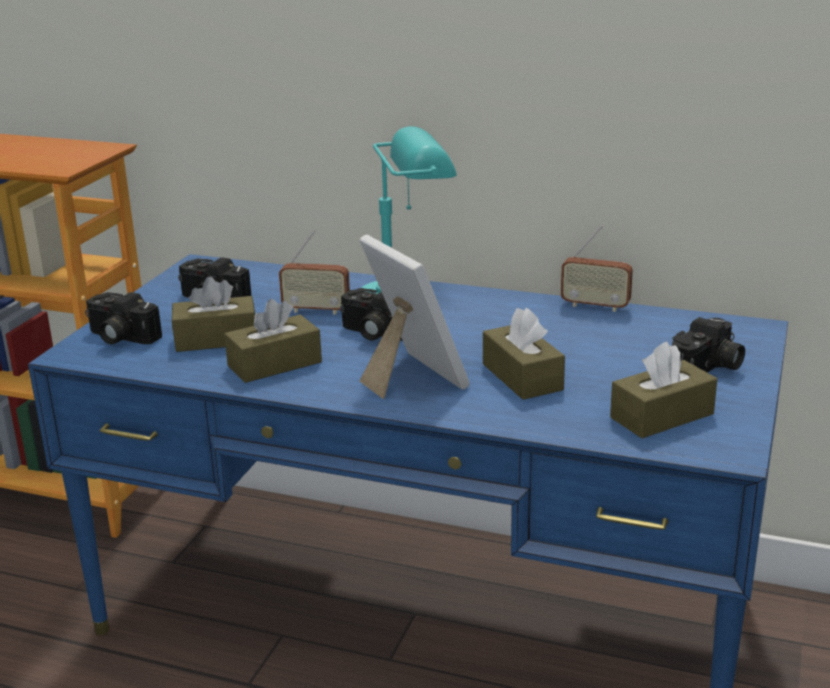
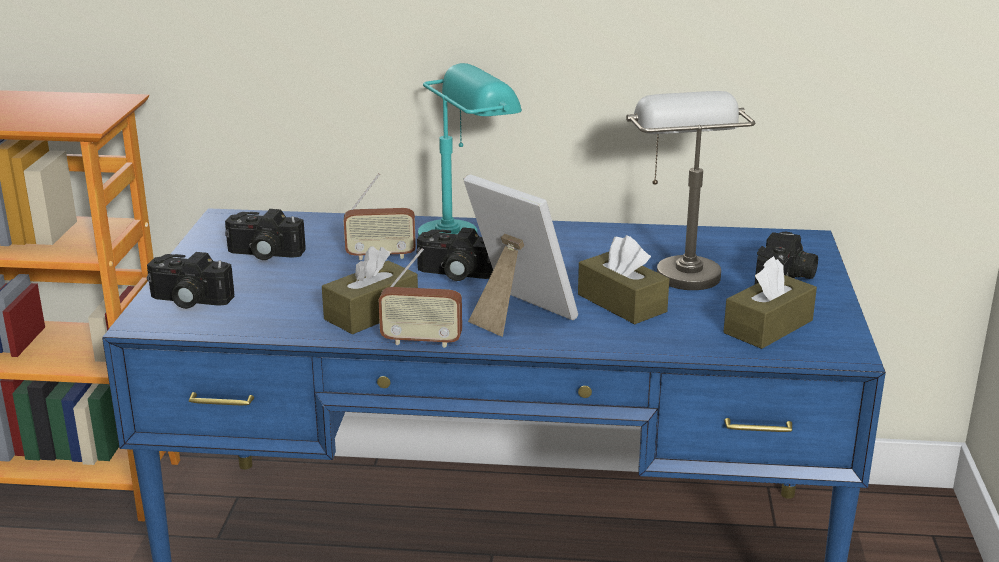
camera: 15 degrees left, 0 degrees up
brown tissue box [172,277,256,352] -> none
radio [561,225,633,312] -> radio moved to [379,248,462,348]
none -> grey table lamp [626,91,755,290]

